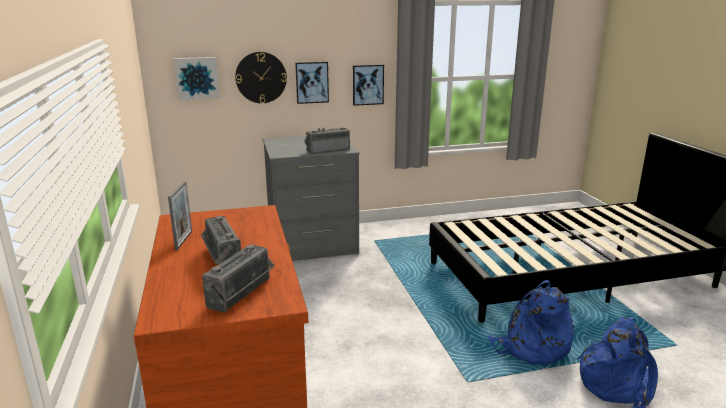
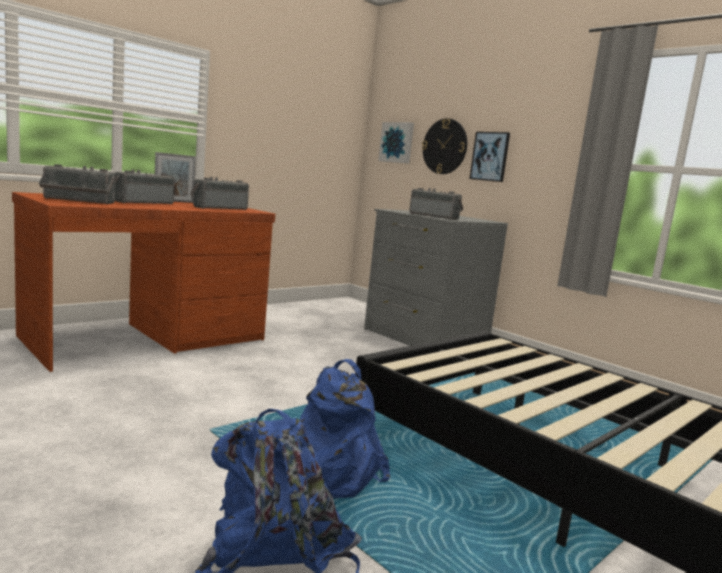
camera: 60 degrees right, 10 degrees down
picture [353,64,384,106] -> none
none -> radio [190,177,249,210]

